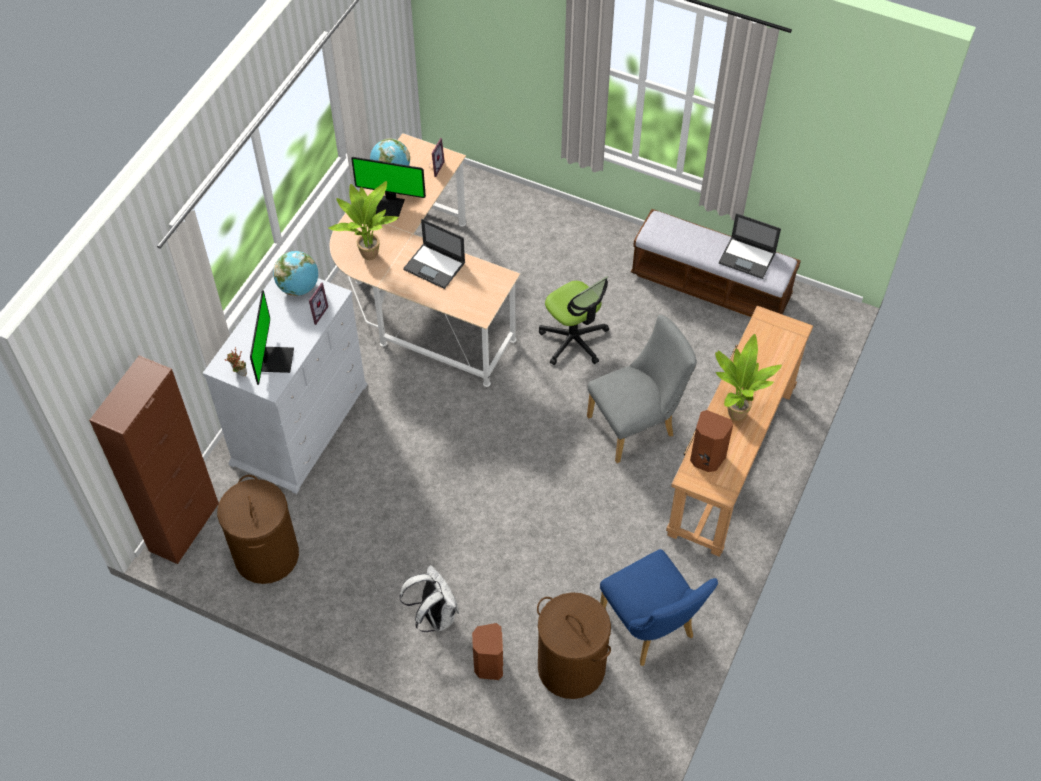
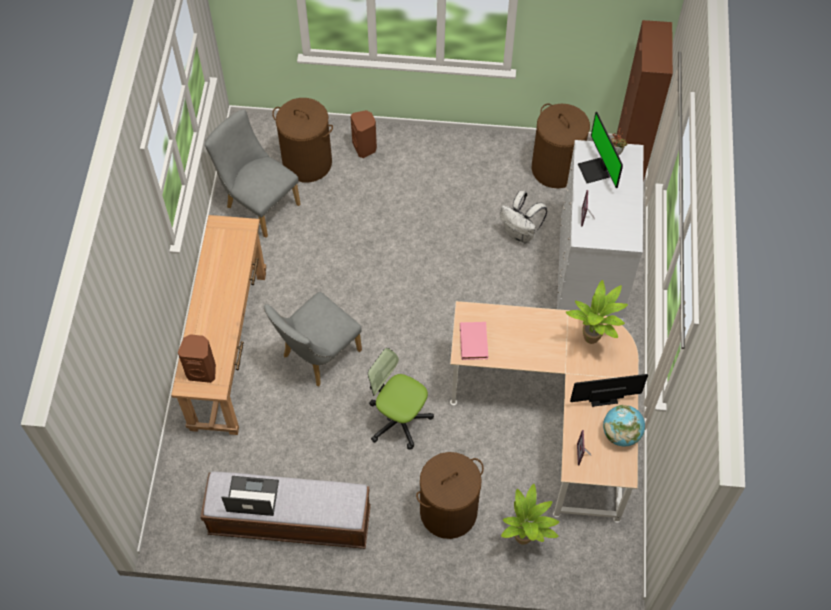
camera: 160 degrees right, 5 degrees up
globe [273,251,318,296] -> none
white backpack [400,565,459,632] -> white backpack moved to [500,191,547,244]
laptop [403,219,465,289] -> none
blue chair [600,549,718,666] -> grey chair [205,109,301,238]
brown speaker [690,410,733,472] -> brown speaker moved to [178,334,216,383]
potted plant [715,334,782,421] -> potted plant moved to [501,484,559,545]
none -> brown laundry basket [416,452,484,539]
none -> pink book [460,322,488,360]

